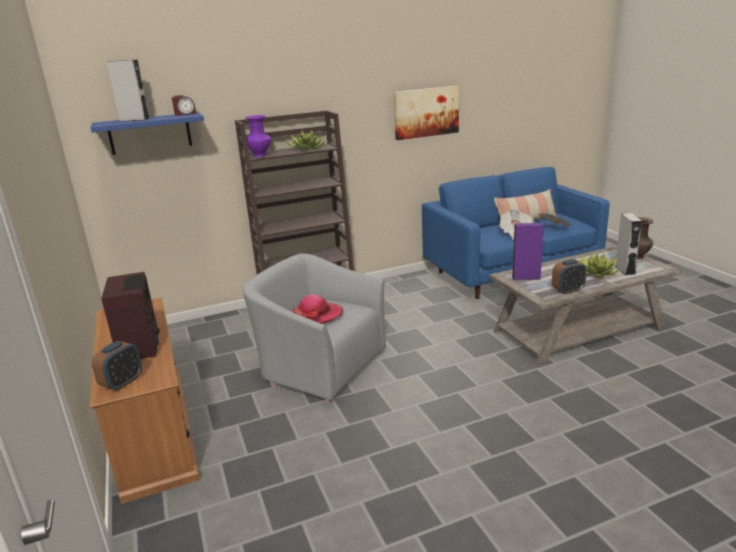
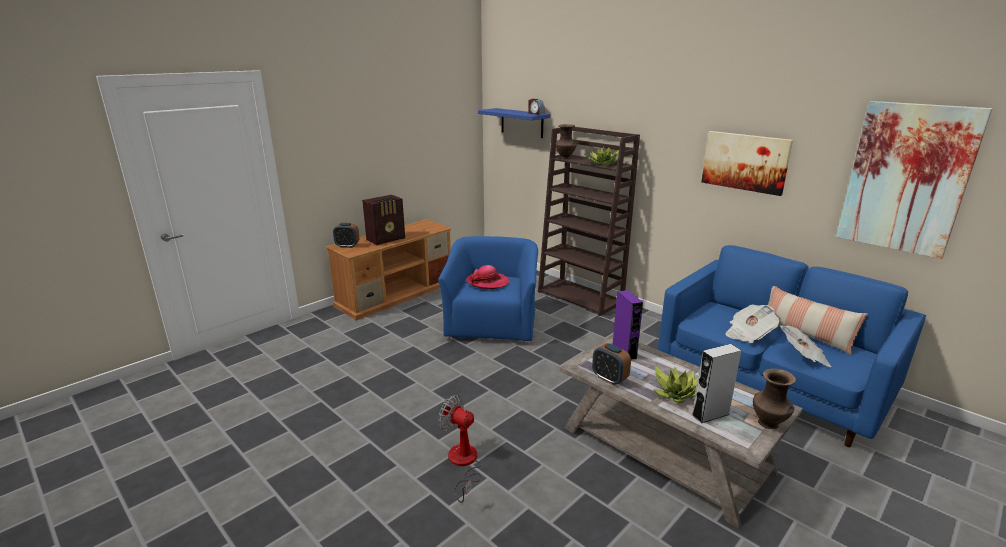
camera: 65 degrees right, 0 degrees up
grey speaker [107,60,149,122] -> none
grey armchair [242,253,386,403] -> blue armchair [438,236,538,344]
purple vase [245,115,271,157] -> brown vase [556,124,577,159]
none -> fan [438,395,481,503]
none -> picture [836,101,992,259]

